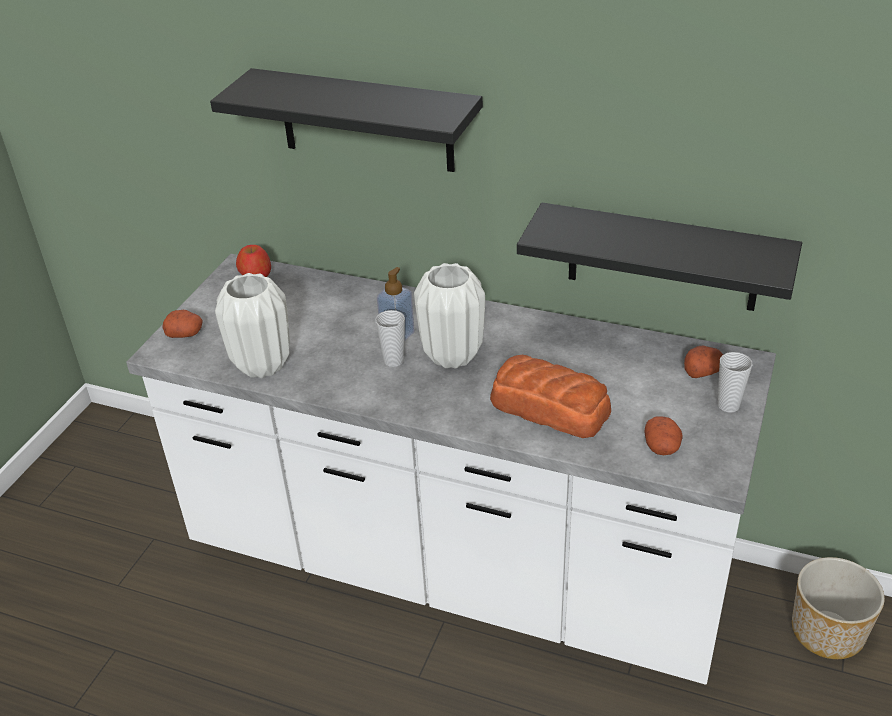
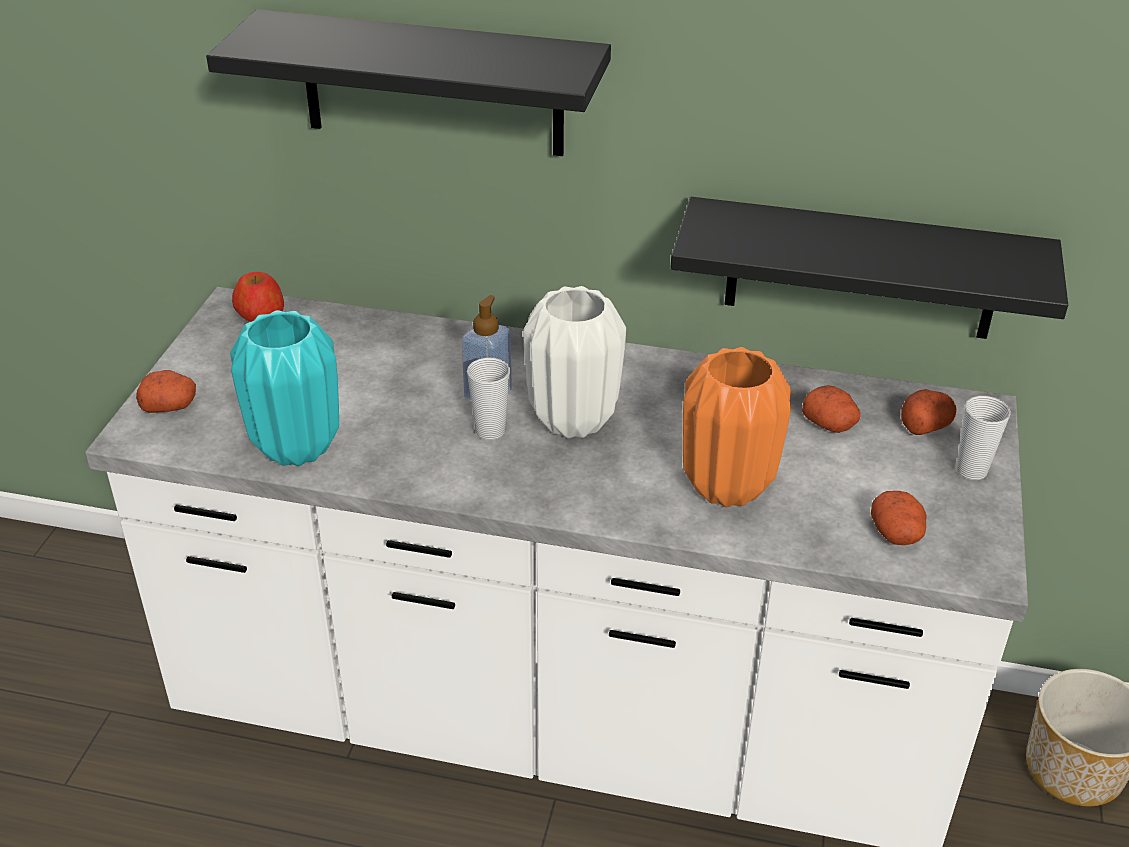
camera: 10 degrees left, 0 degrees up
white vase [215,273,290,378] -> turquoise vase [230,310,339,466]
bread [490,355,611,438] -> orange vase [683,347,791,507]
none -> potato [802,385,860,433]

